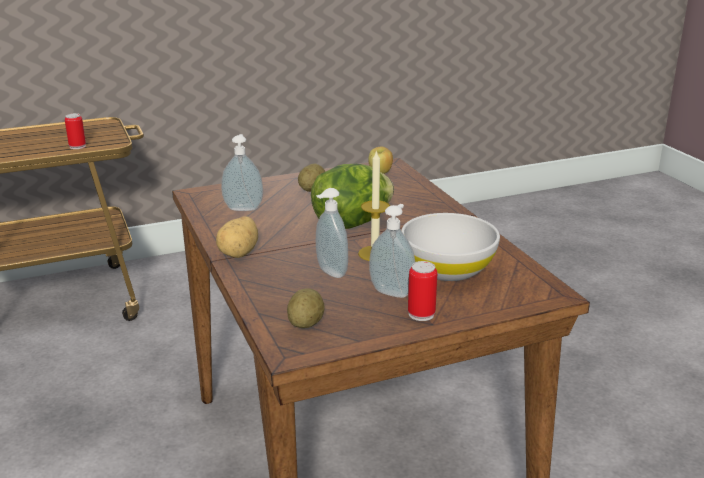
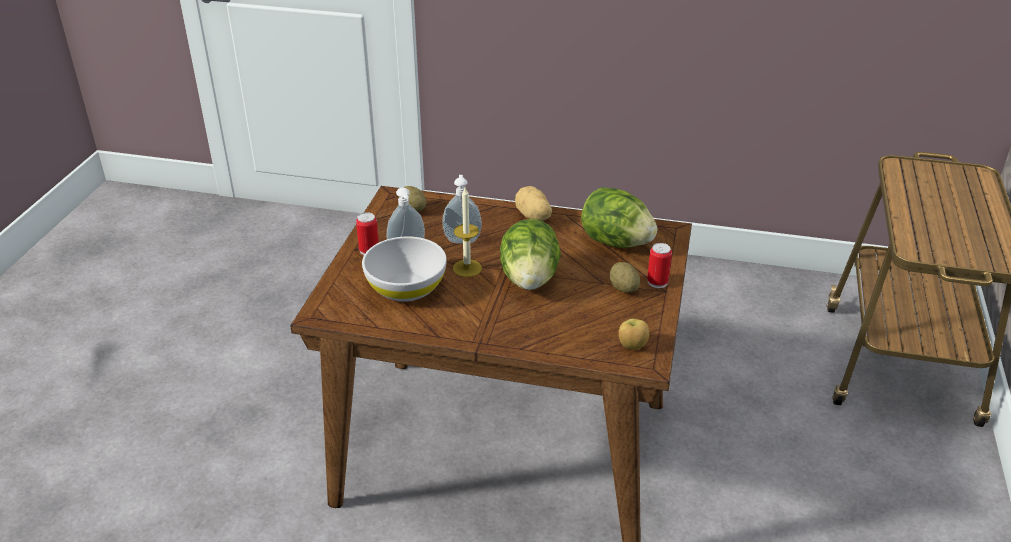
camera: 125 degrees right, 10 degrees up
can [65,113,86,149] -> can moved to [647,243,672,288]
soap dispenser [221,134,263,211] -> lettuce [581,187,657,248]

